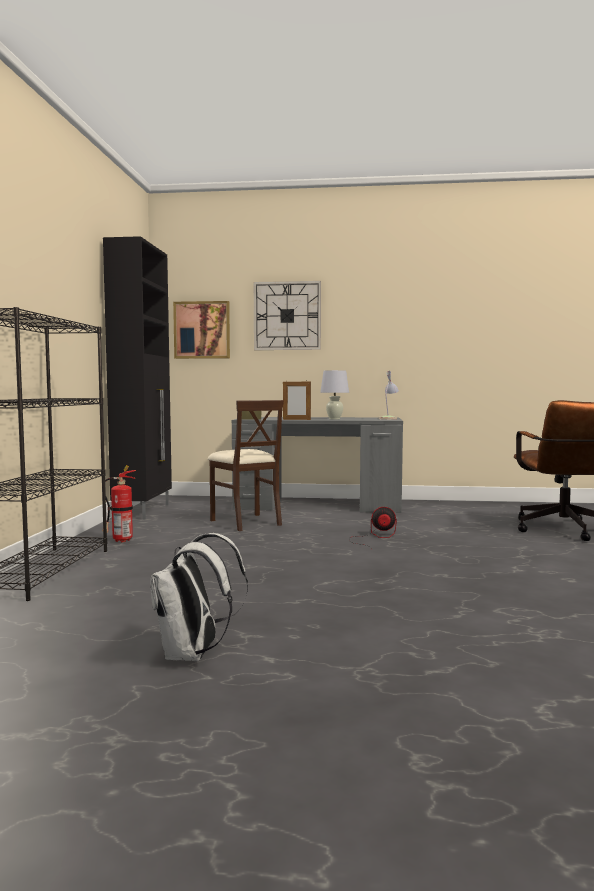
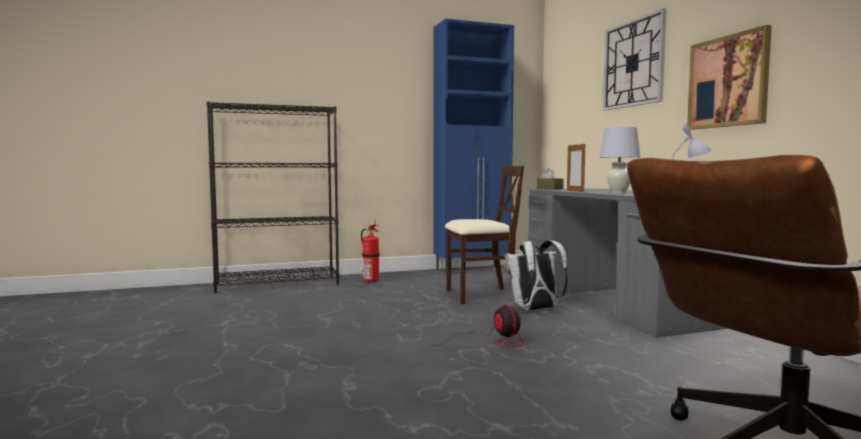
camera: 65 degrees right, 0 degrees up
black cabinet [103,236,172,519] -> blue cabinet [433,19,514,275]
white backpack [150,533,248,661] -> white backpack moved to [505,240,568,311]
picture [173,301,230,359] -> picture moved to [687,25,772,130]
beige chair [208,400,284,531] -> beige chair turned 135 degrees counterclockwise [445,166,524,304]

